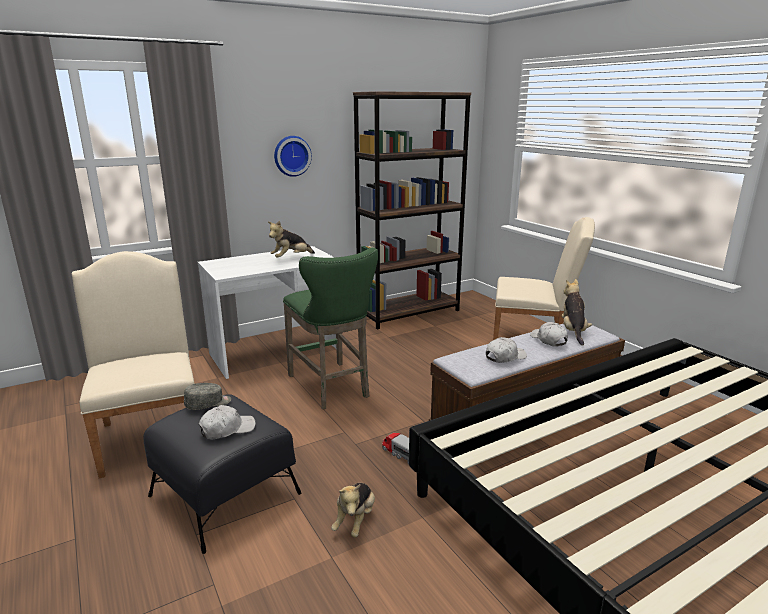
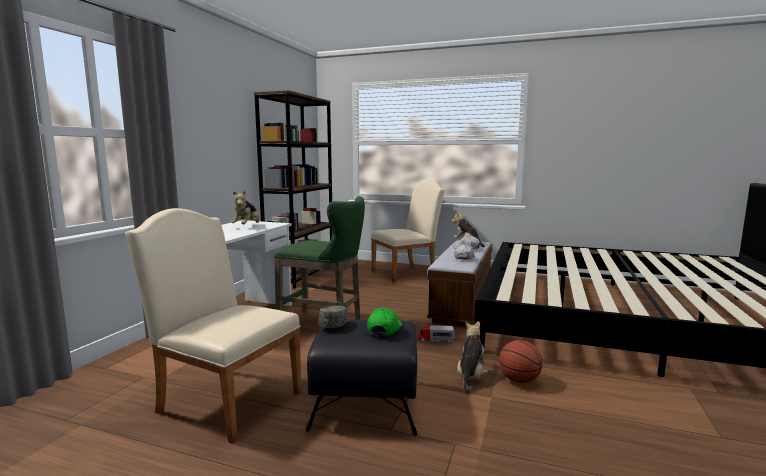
camera: 40 degrees left, 10 degrees down
white cap [199,405,256,440] -> green cap [367,308,402,336]
wall clock [274,136,312,177] -> none
plush toy [331,483,375,537] -> plush toy turned 135 degrees counterclockwise [457,321,488,395]
none -> basketball [499,340,543,383]

